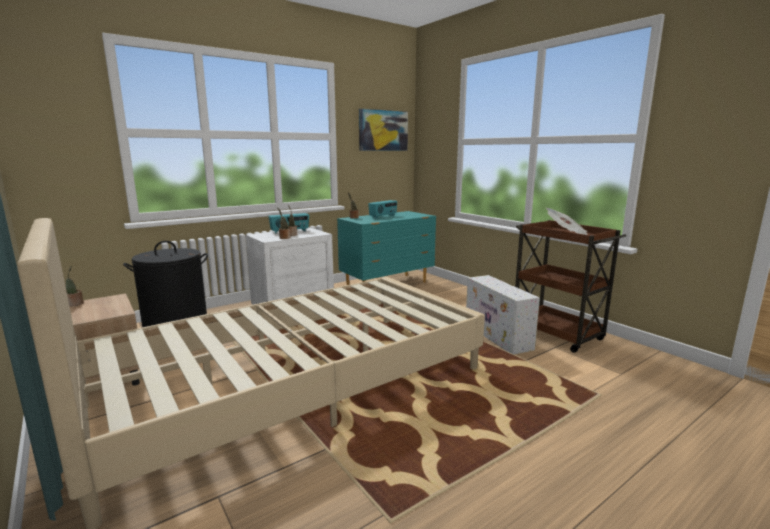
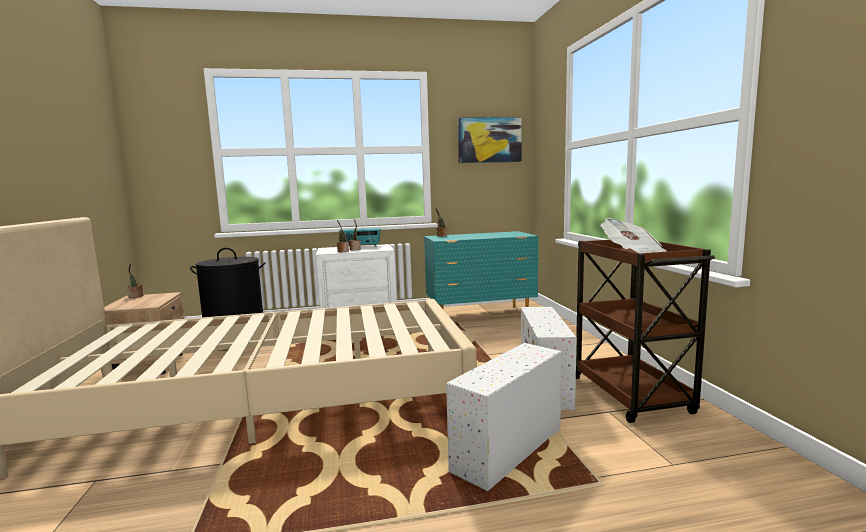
camera: 25 degrees right, 5 degrees down
radio [368,200,397,219] -> none
none -> white storage box [446,343,562,491]

